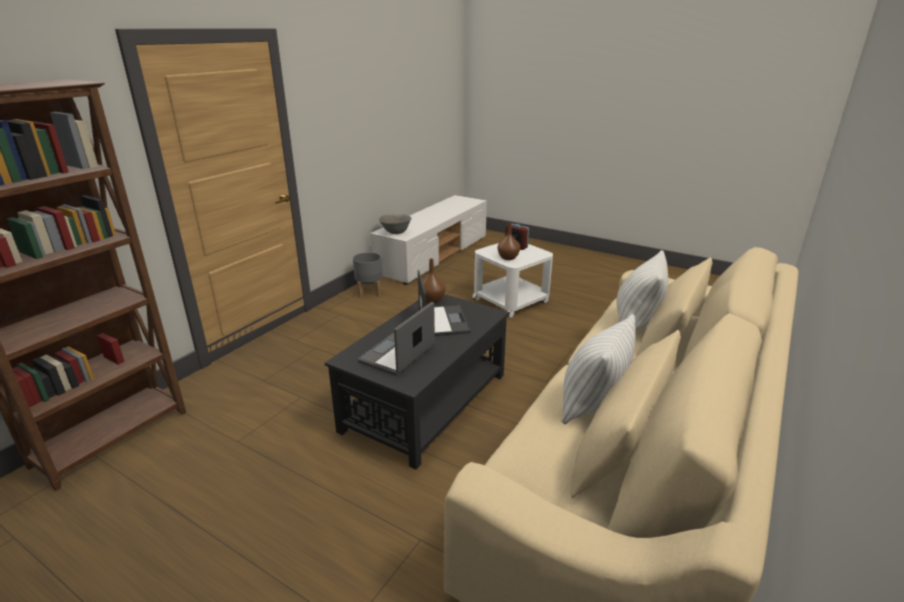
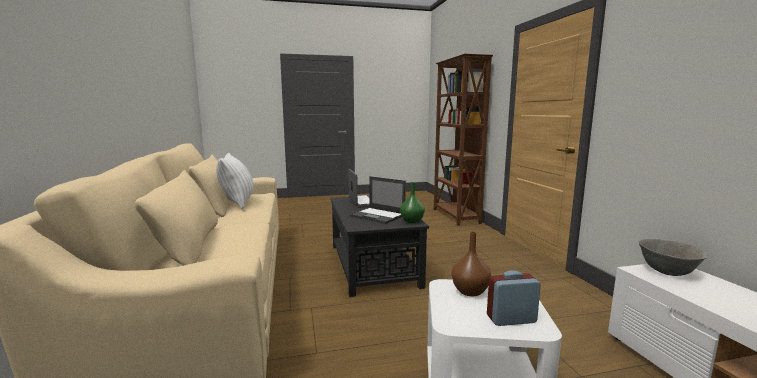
camera: 135 degrees right, 15 degrees down
grey planter [353,252,383,298] -> none
brown vase [422,259,446,303] -> green vase [400,182,425,223]
white pillow [617,250,668,330] -> none

